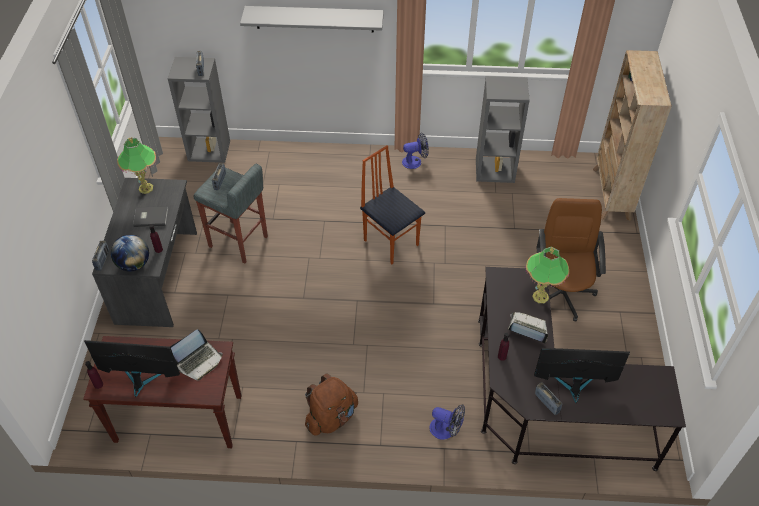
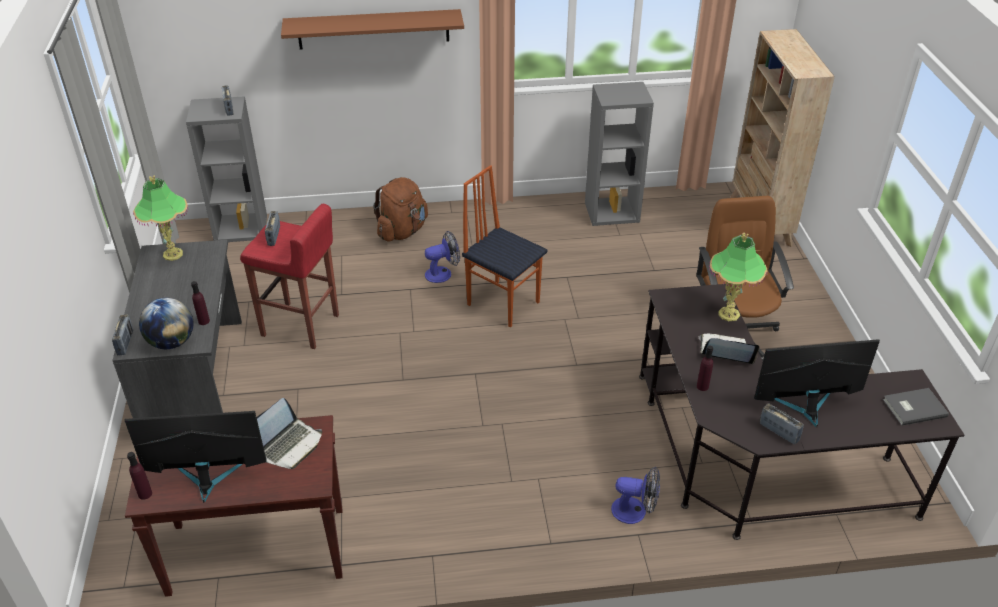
camera: 10 degrees left, 10 degrees down
grey book [133,206,168,227] -> grey book moved to [883,388,949,426]
grey stool [193,164,268,263] -> red stool [240,204,339,349]
grey shelf [240,6,384,33] -> brown shelf [281,9,464,49]
brown backpack [305,373,358,436] -> brown backpack moved to [373,177,428,242]
fan [402,133,429,169] -> fan moved to [425,231,460,283]

